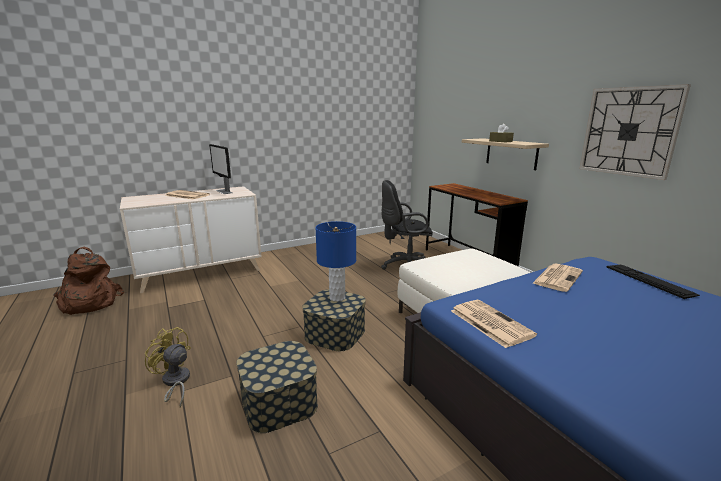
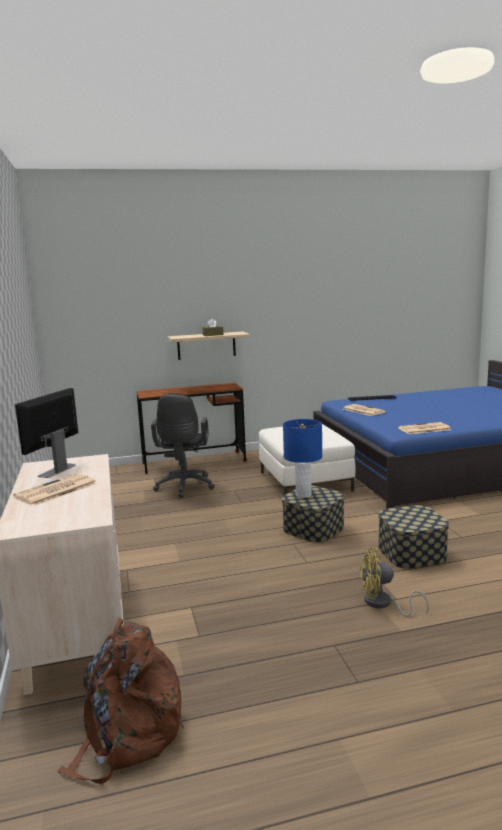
camera: 75 degrees left, 5 degrees down
yellow fan [145,327,191,408] -> yellow fan turned 45 degrees clockwise [360,547,429,616]
monitor [209,144,233,194] -> monitor turned 135 degrees clockwise [15,388,78,478]
wall clock [579,84,691,180] -> none

